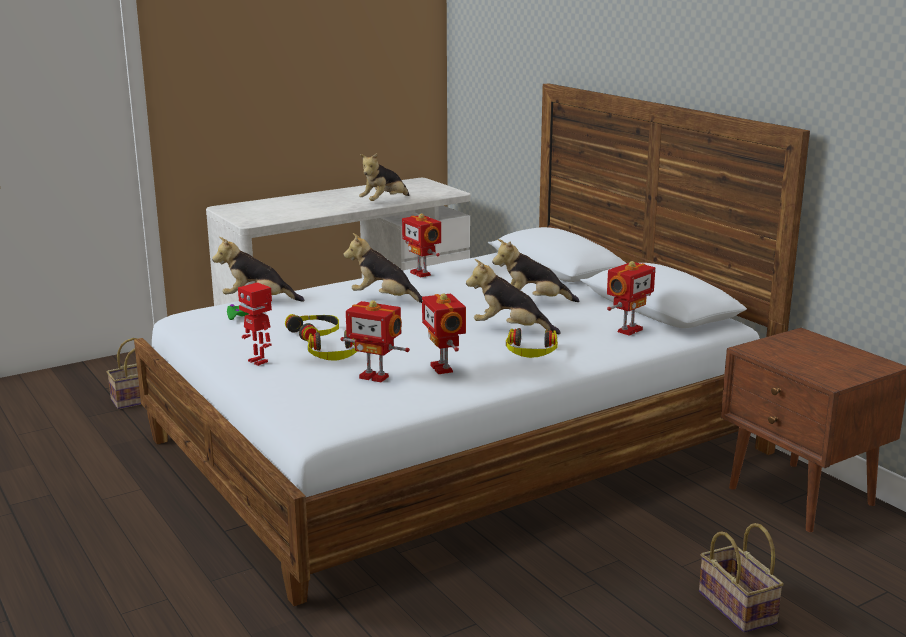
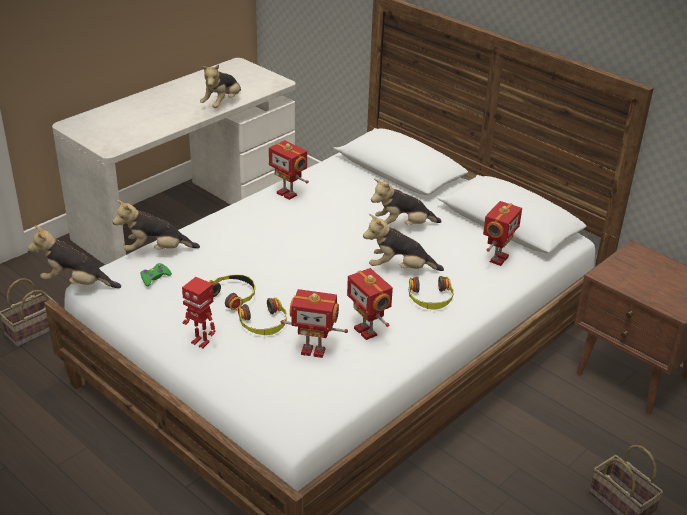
camera: 15 degrees left, 15 degrees up
plush toy [343,233,422,303] -> plush toy moved to [28,225,121,288]

